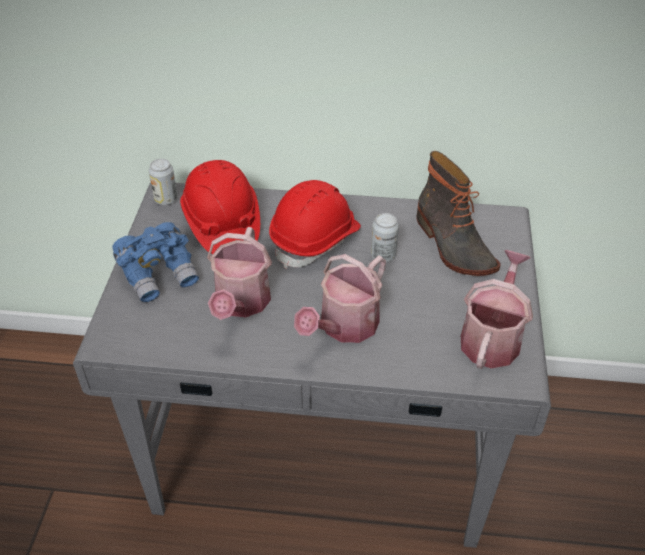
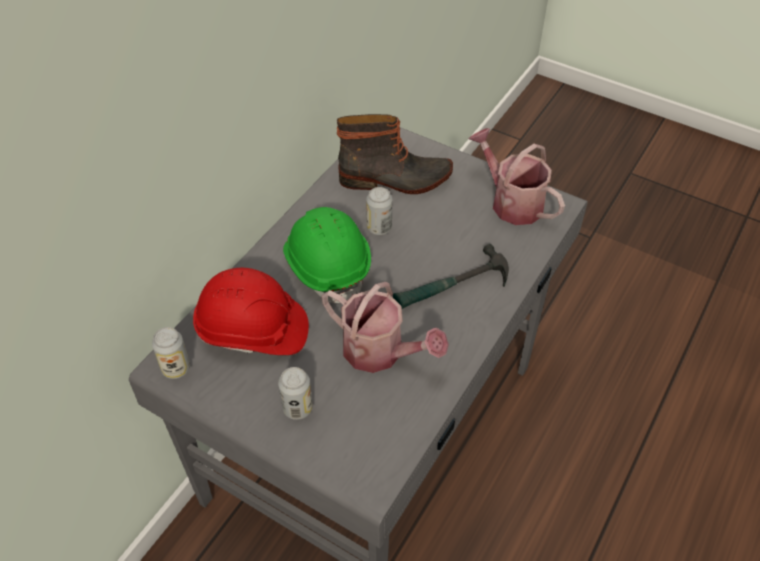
camera: 65 degrees left, 5 degrees up
blue binoculars [112,222,199,303] -> can [278,367,313,420]
red hard hat [269,180,361,269] -> green hard hat [283,207,371,303]
watering can [294,254,386,343] -> hammer [393,244,509,309]

